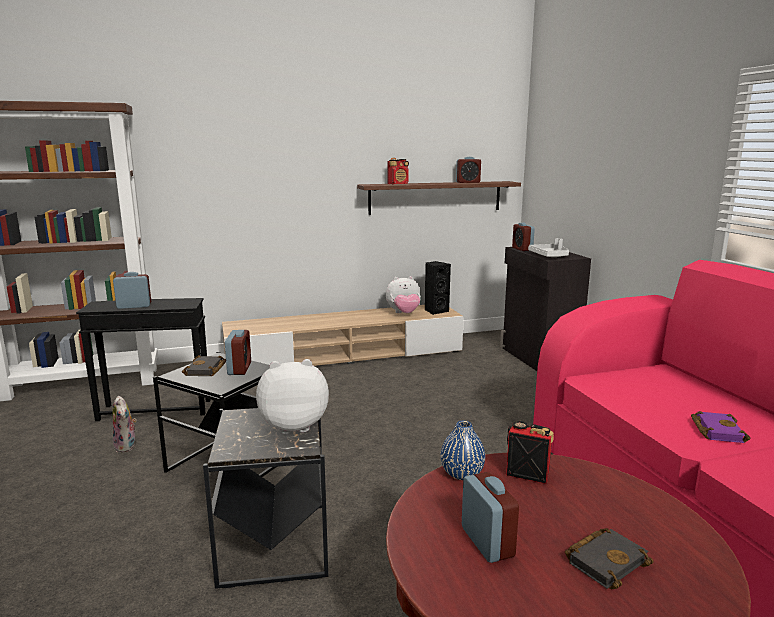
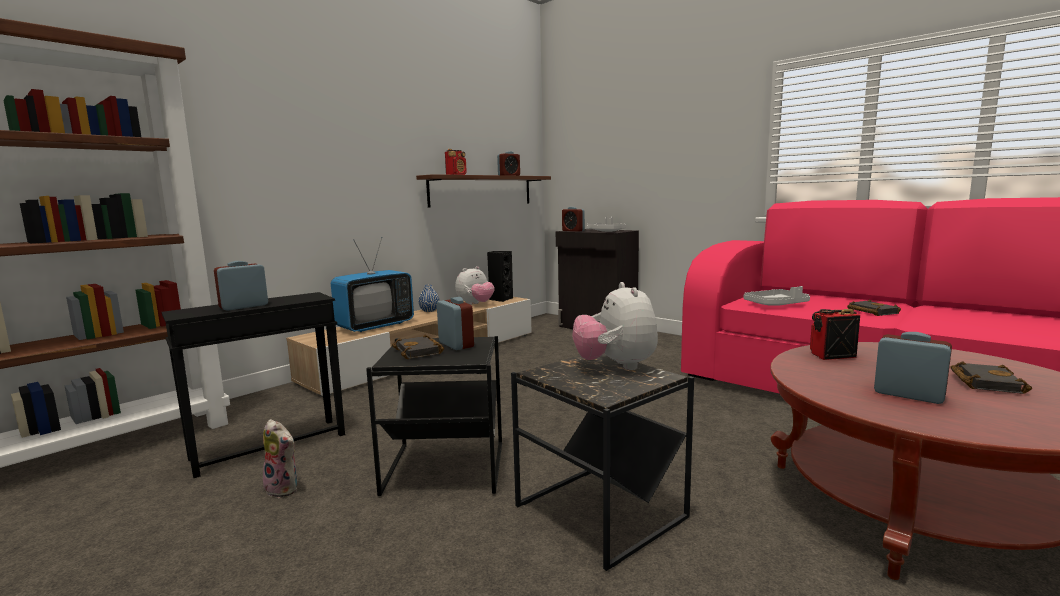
camera: 30 degrees left, 5 degrees down
plush toy [256,359,329,434] -> plush toy turned 60 degrees counterclockwise [572,282,658,370]
blue vase [441,421,485,480] -> blue vase moved to [419,285,440,312]
purple book [691,411,751,443] -> black book [847,299,901,316]
none -> television [331,237,414,332]
none -> grey tray [743,286,810,306]

